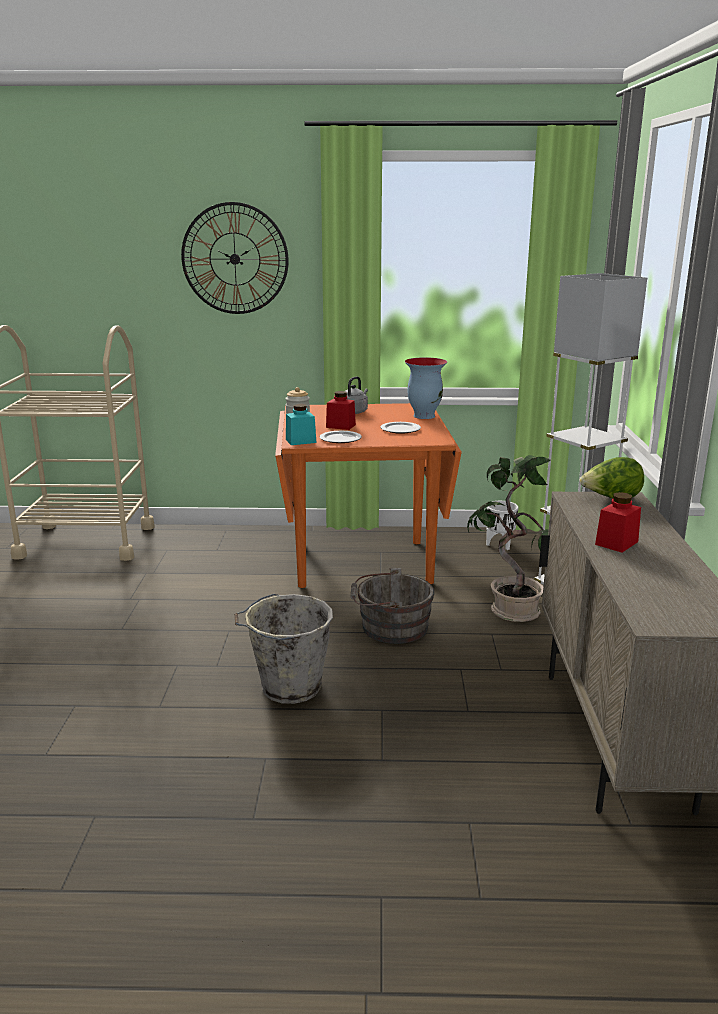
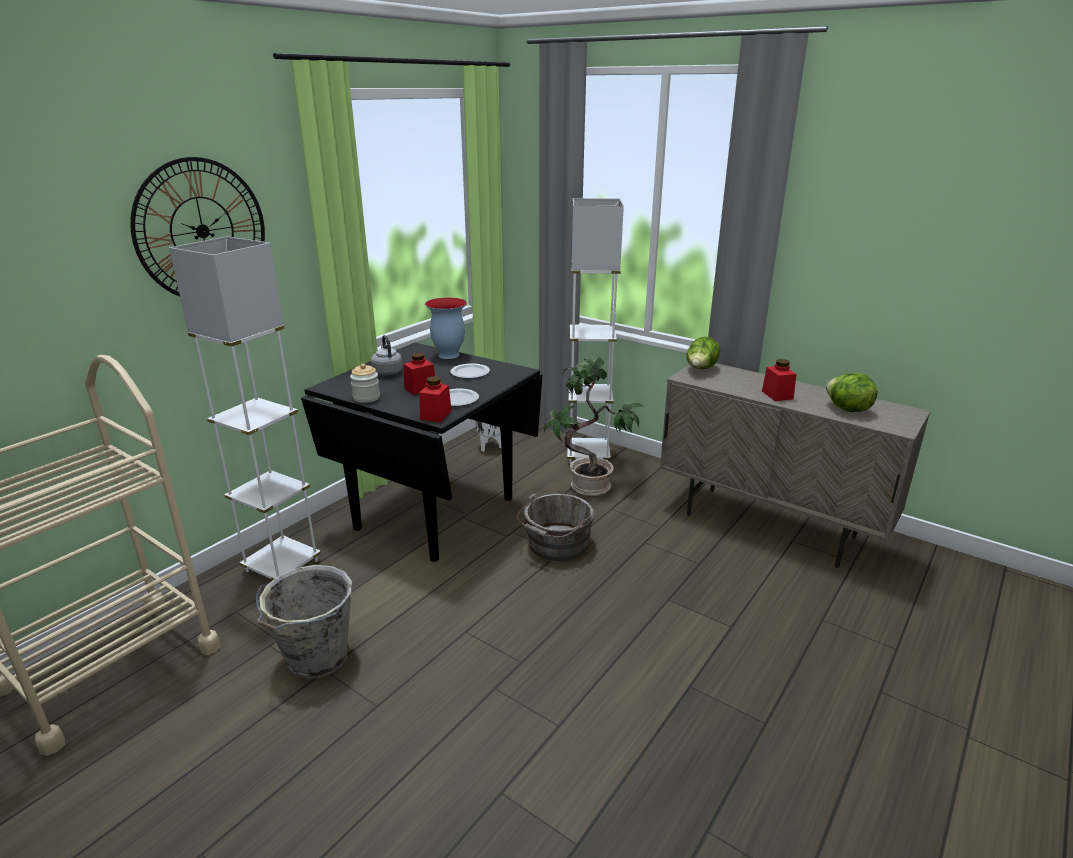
camera: 55 degrees left, 5 degrees up
grey bucket [234,594,333,704] -> grey bucket moved to [255,565,352,679]
orange dining table [275,403,462,588] -> black dining table [301,343,543,562]
turquoise jar [286,404,316,445] -> red jar [419,376,451,422]
none -> white floor lamp [169,236,321,580]
none -> lettuce [826,373,878,412]

